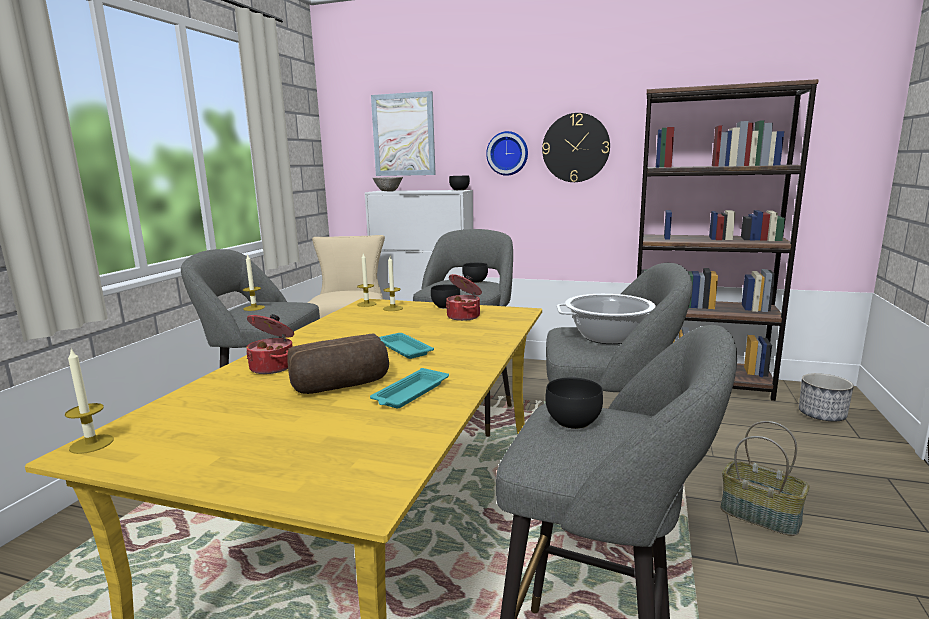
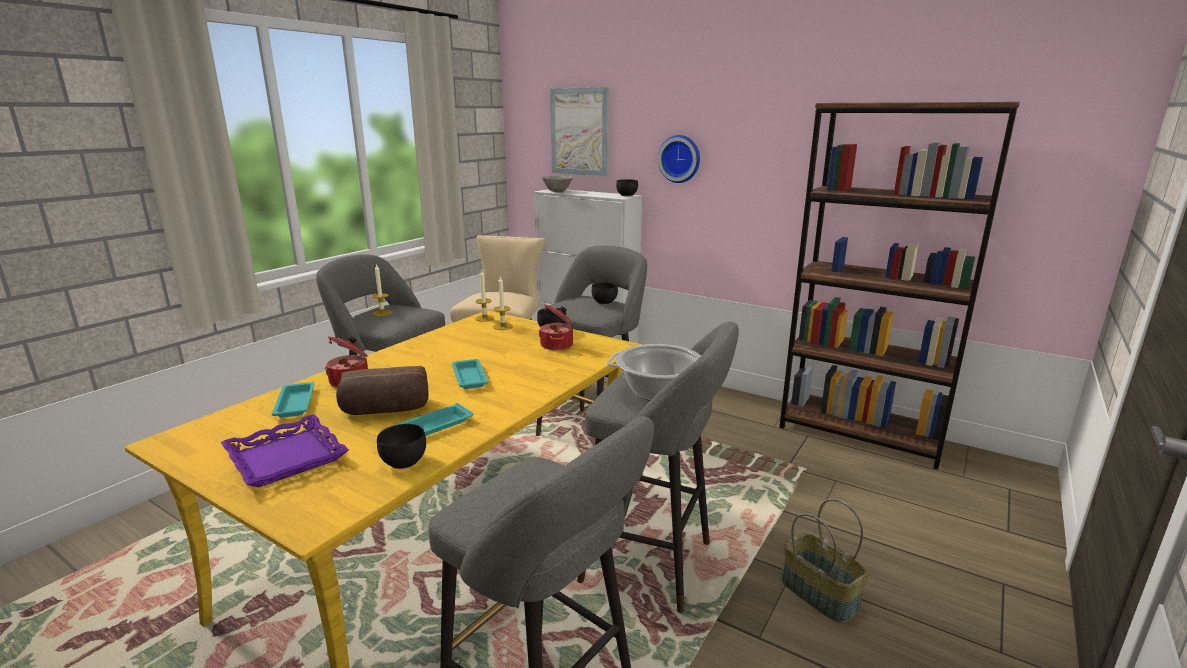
camera: 15 degrees right, 5 degrees up
candle [65,349,114,454] -> none
wall clock [542,113,610,182] -> none
black bowl [545,377,603,430] -> black bowl moved to [377,424,426,469]
planter [799,373,854,421] -> none
none -> purple tray [221,414,349,487]
none -> turquoise tray [272,382,315,418]

